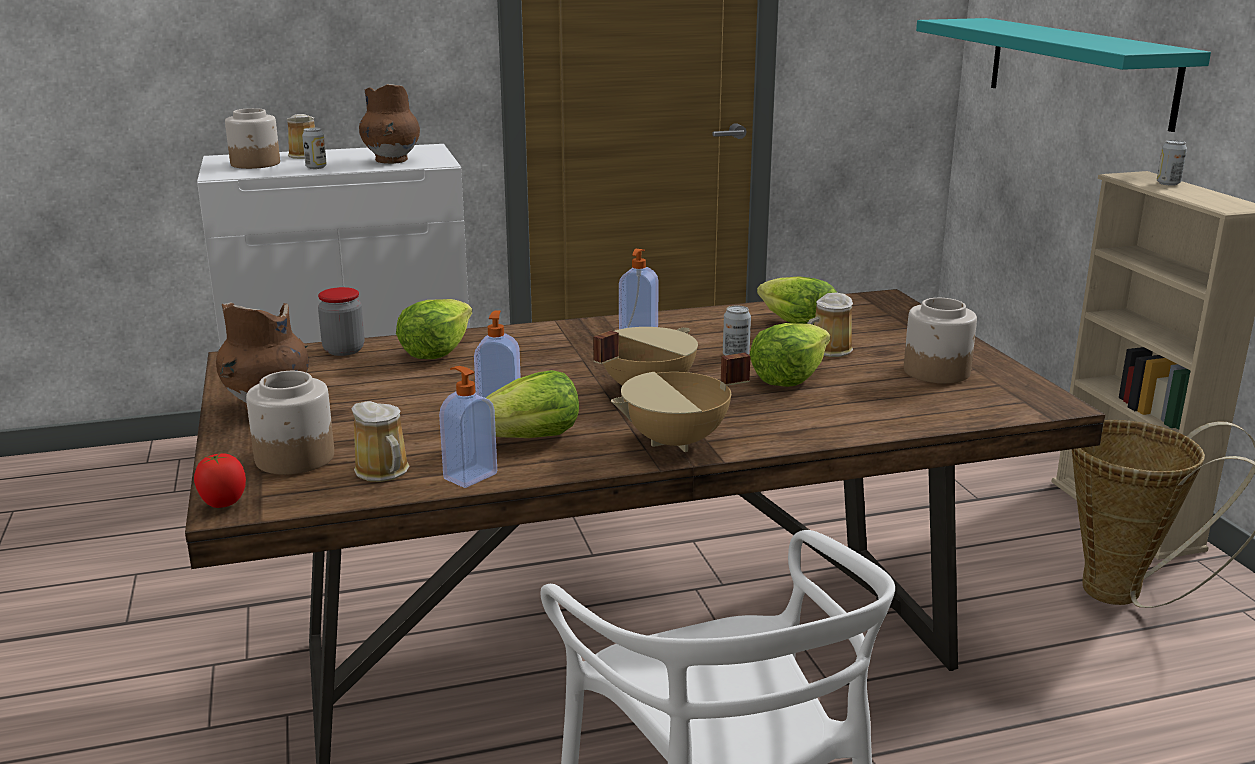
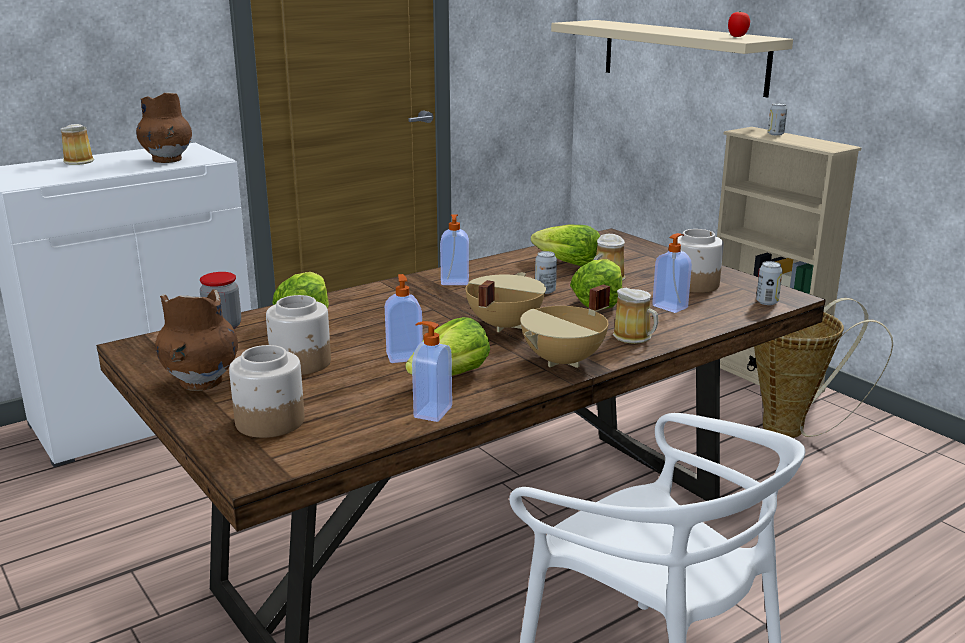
camera: 20 degrees left, 0 degrees up
tomato [194,453,246,508] -> tomato moved to [728,11,750,37]
jar [225,108,280,169] -> jar moved to [266,295,331,375]
can [302,128,327,169] -> can moved to [756,261,783,305]
mug [351,401,410,482] -> mug moved to [613,288,658,344]
turquoise shelf [916,18,1211,132] -> beige shelf [551,20,793,97]
none -> soap dispenser [652,233,692,313]

